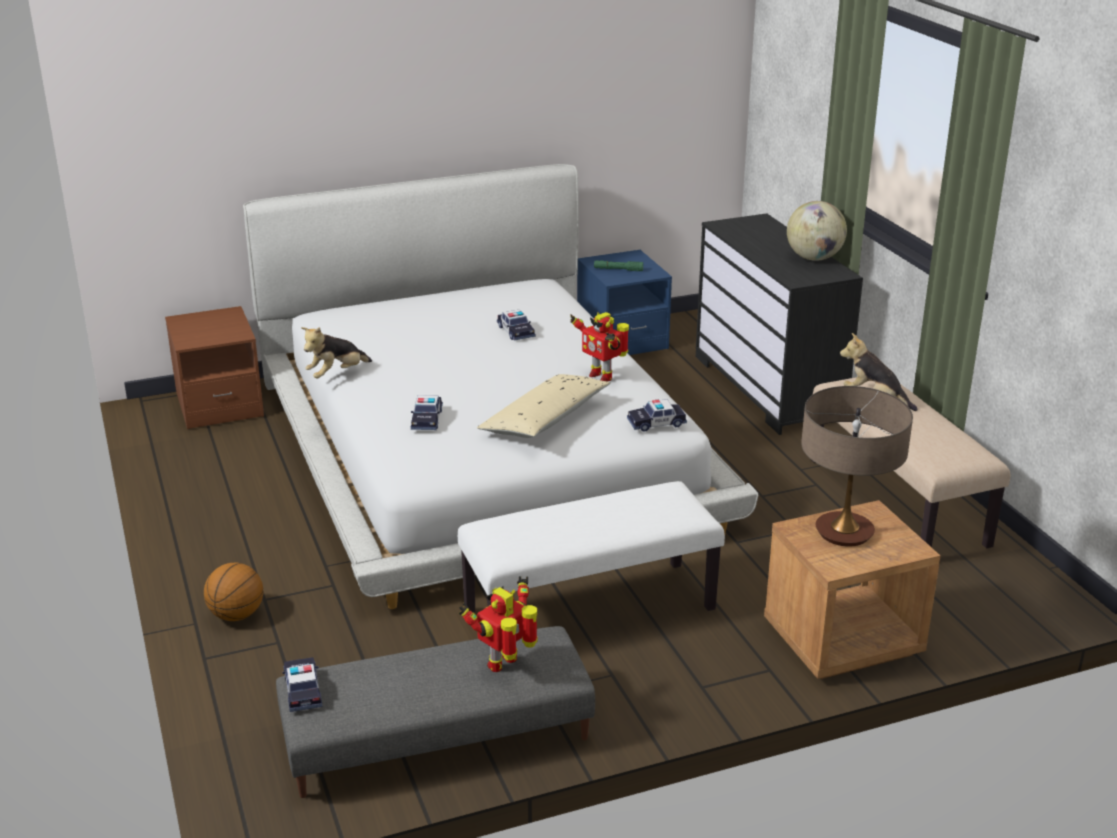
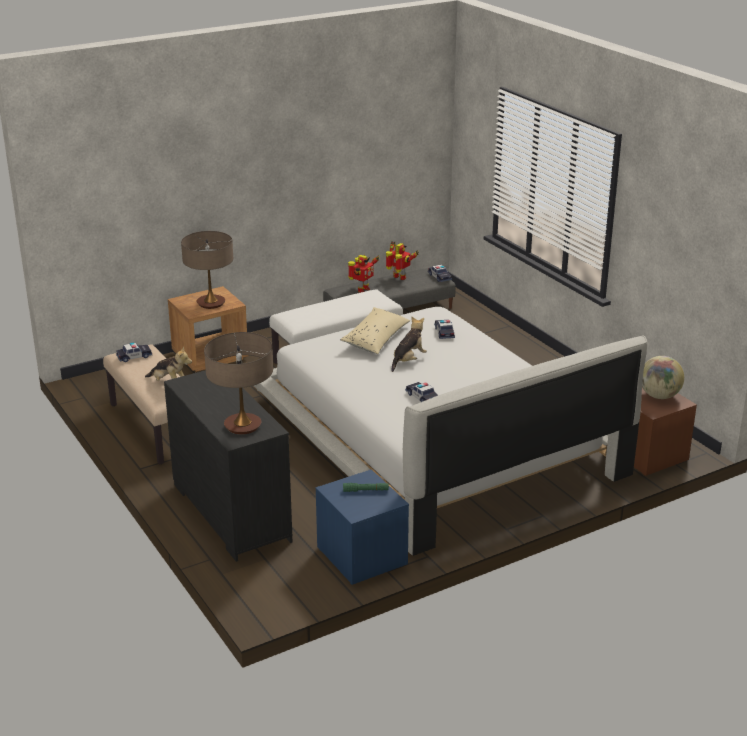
camera: 170 degrees right, 0 degrees up
basketball [204,563,263,621] -> none
plush toy [301,327,372,378] -> plush toy moved to [391,317,427,372]
toy robot [570,312,629,382] -> toy robot moved to [386,241,419,280]
toy car [627,399,687,432] -> toy car moved to [116,342,152,362]
globe [787,201,847,261] -> globe moved to [642,356,684,399]
none -> table lamp [204,332,273,434]

